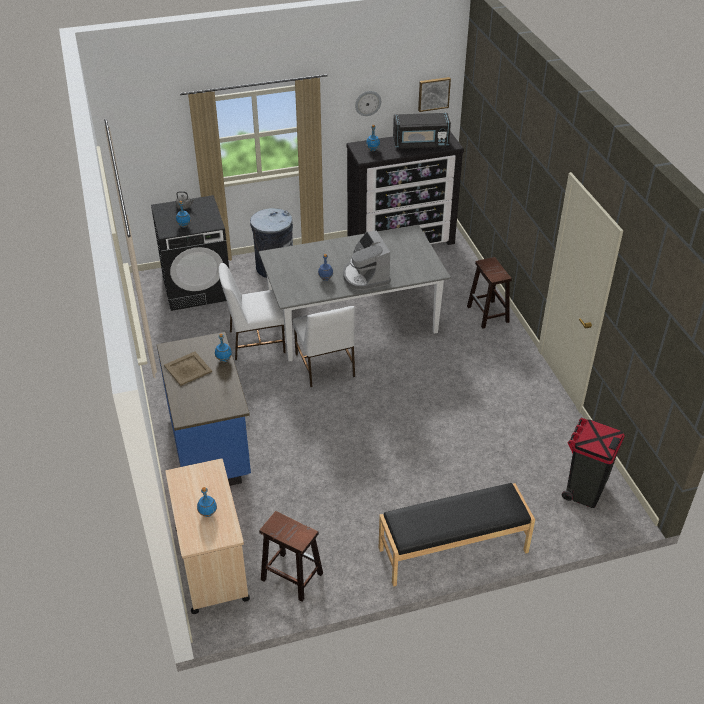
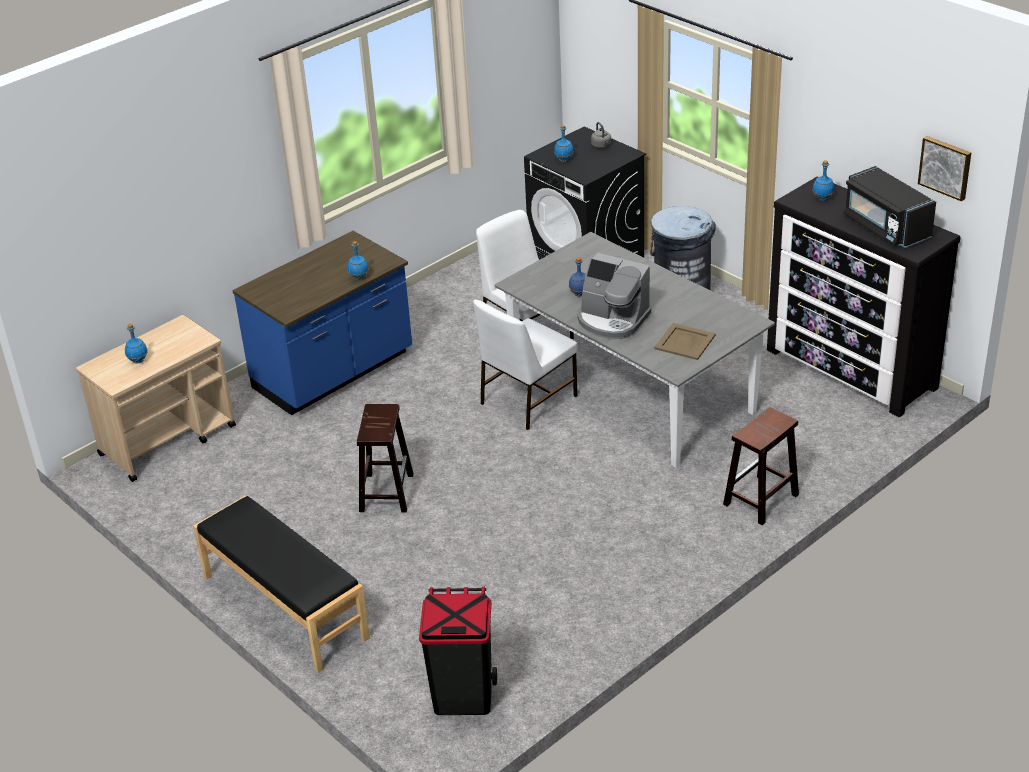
camera: 65 degrees right, 5 degrees down
beige tray [164,352,212,386] -> beige tray moved to [654,323,716,360]
brown stool [259,511,323,602] -> brown stool moved to [357,404,414,513]
coffee machine [343,231,391,290] -> coffee machine turned 105 degrees counterclockwise [578,253,651,339]
wall clock [355,91,381,116] -> none

